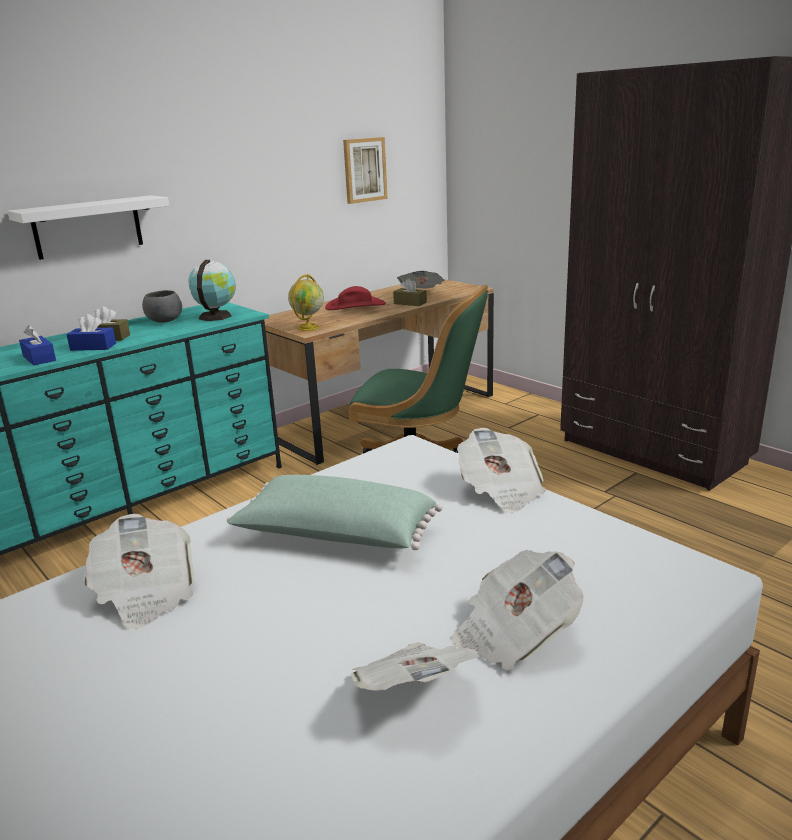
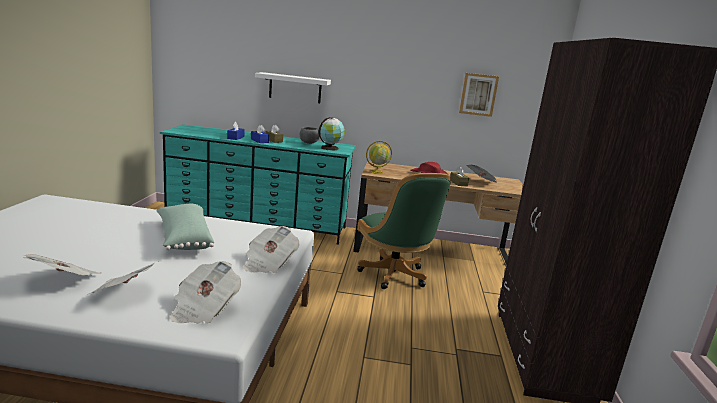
camera: 45 degrees right, 5 degrees down
newspaper [83,514,194,629] -> newspaper moved to [170,261,241,324]

